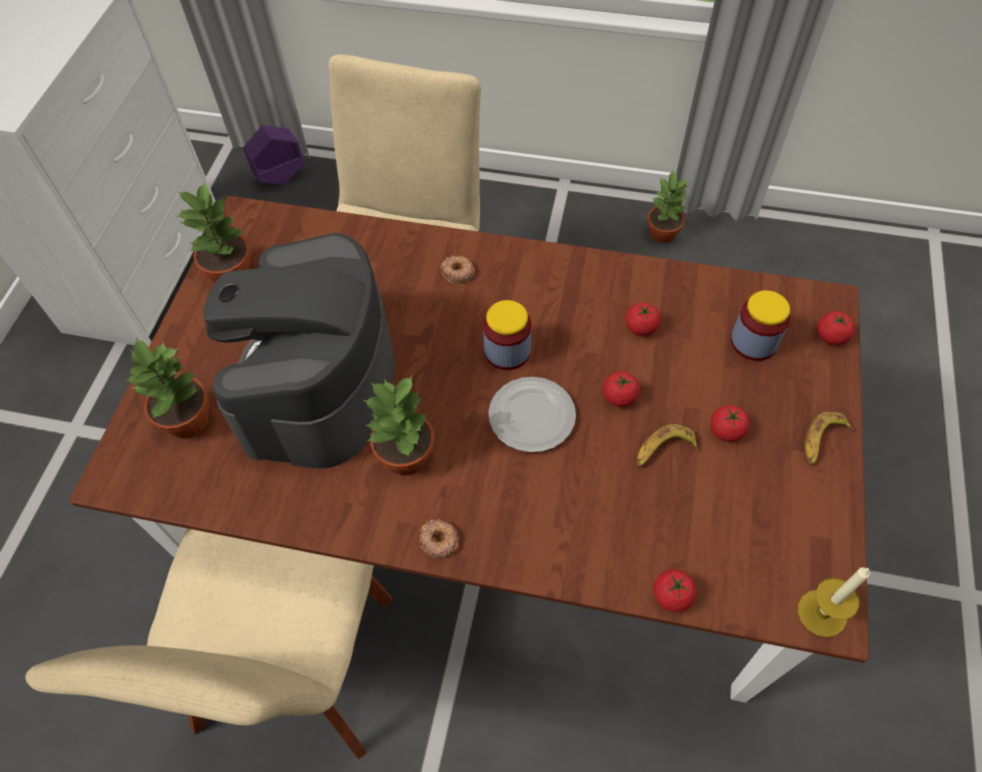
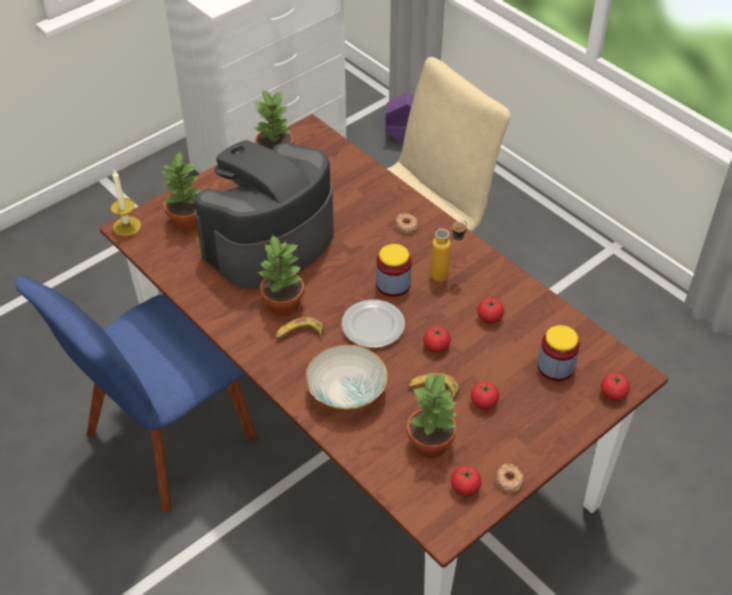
camera: 35 degrees right, 10 degrees down
beige chair [25,528,393,759] -> blue chair [15,276,257,512]
donut [419,519,459,558] -> donut moved to [494,464,524,494]
potted plant [647,171,689,243] -> potted plant moved to [407,373,458,458]
tomato [653,569,697,612] -> tomato moved to [451,466,482,496]
candle [798,567,870,638] -> candle moved to [110,170,141,236]
banana [805,411,853,465] -> banana moved to [276,317,324,339]
none -> bowl [305,344,388,411]
none -> bottle [430,220,467,282]

